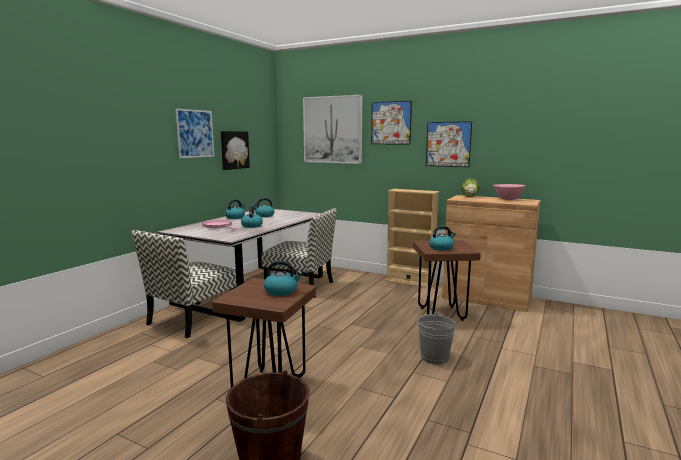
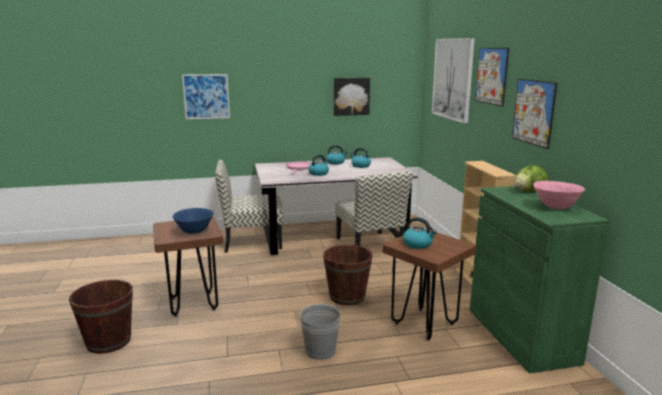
camera: 50 degrees right, 5 degrees up
picture [175,109,214,158] -> picture moved to [182,74,230,119]
kettle [264,260,302,296] -> blue bowl [173,208,214,234]
brown cabinet [442,195,540,312] -> green cabinet [470,186,609,374]
none -> brown bucket [323,243,372,305]

